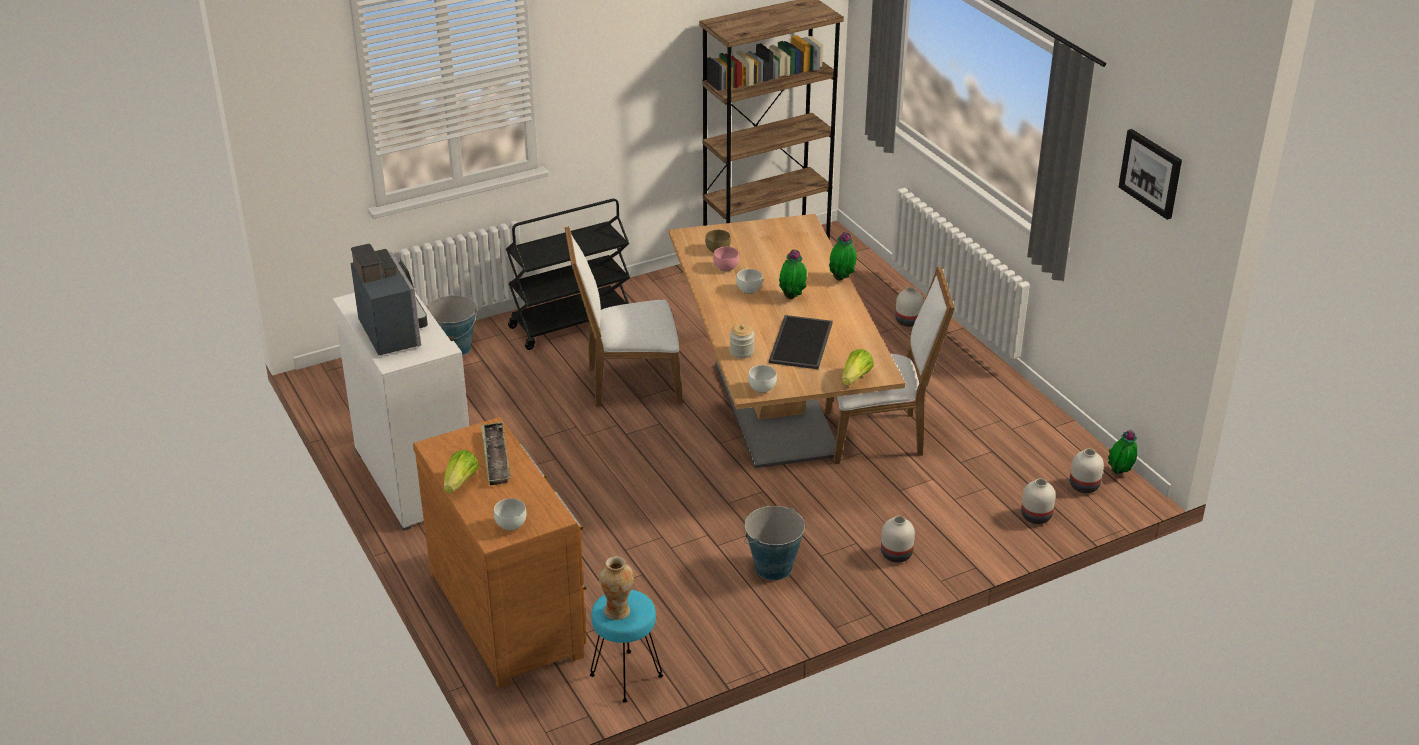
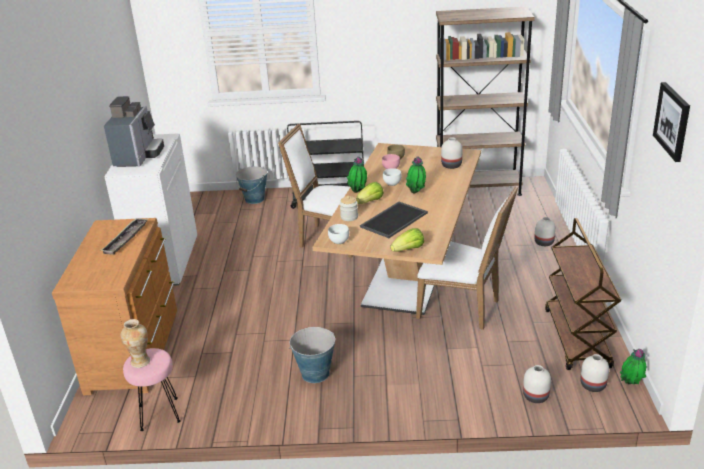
camera: 30 degrees right, 5 degrees down
lettuce [444,450,479,494] -> lettuce moved to [356,182,384,204]
white bowl [494,498,527,531] -> none
turquoise stool [590,590,663,703] -> pink stool [123,348,181,431]
potted plant [829,232,857,281] -> potted plant moved to [347,157,367,193]
white vase [881,516,915,563] -> white vase moved to [441,137,462,169]
none -> brown cart [545,218,621,370]

